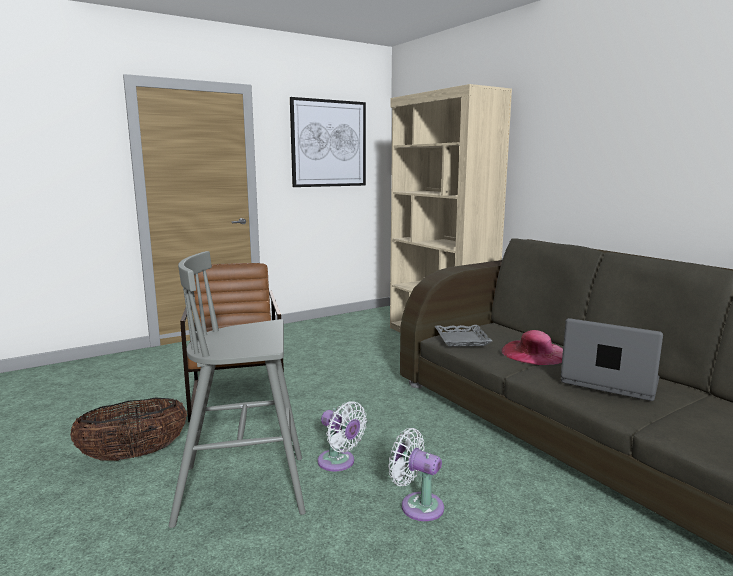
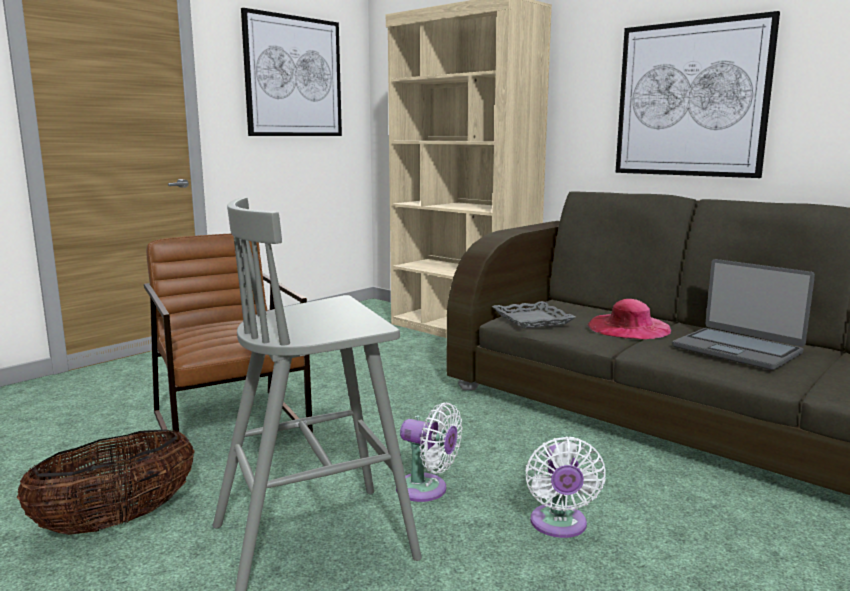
camera: 15 degrees left, 0 degrees up
white fan [388,428,444,521] -> white fan turned 105 degrees counterclockwise [525,436,606,538]
laptop [561,318,663,401] -> laptop turned 150 degrees counterclockwise [672,259,815,370]
none -> picture [615,11,780,178]

